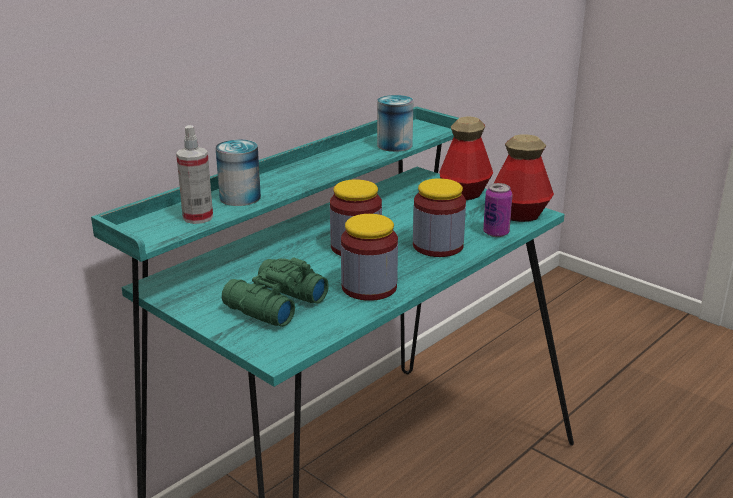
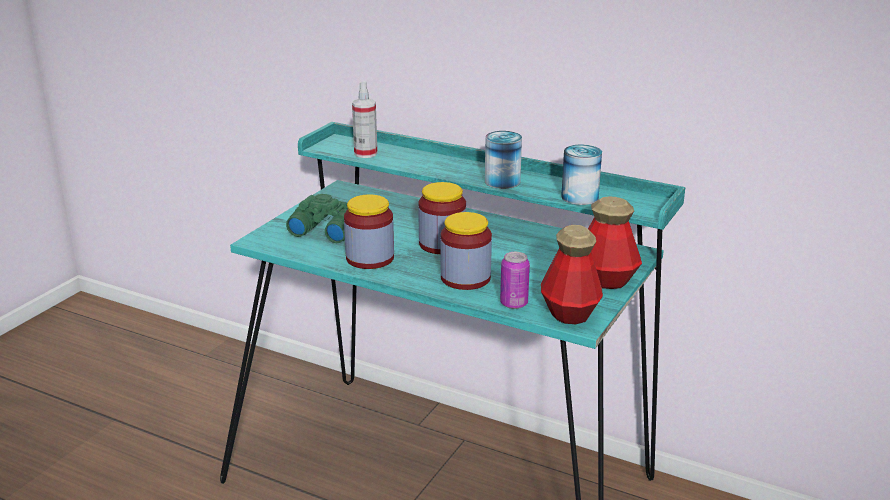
camera: 75 degrees right, 0 degrees up
can [215,140,261,206] -> can moved to [485,131,522,189]

